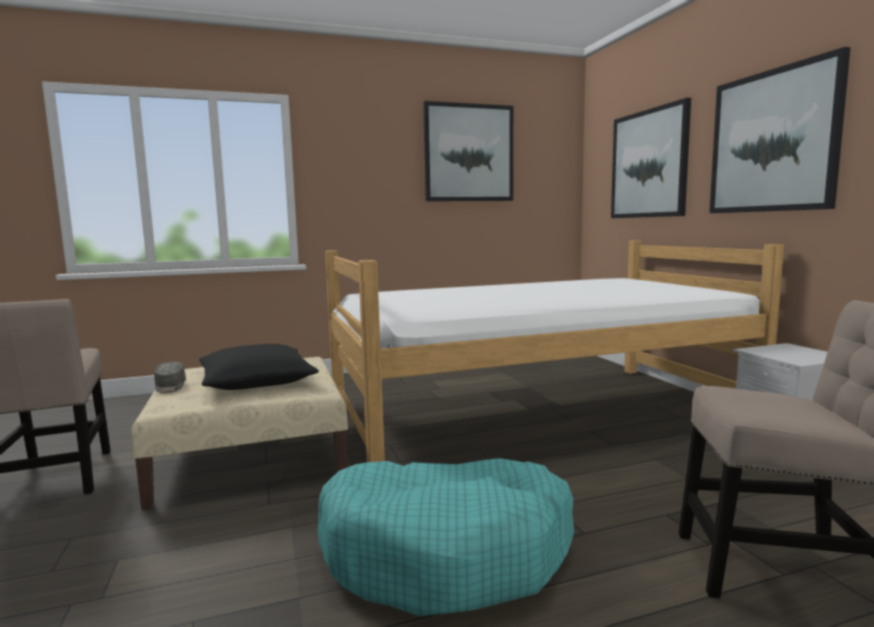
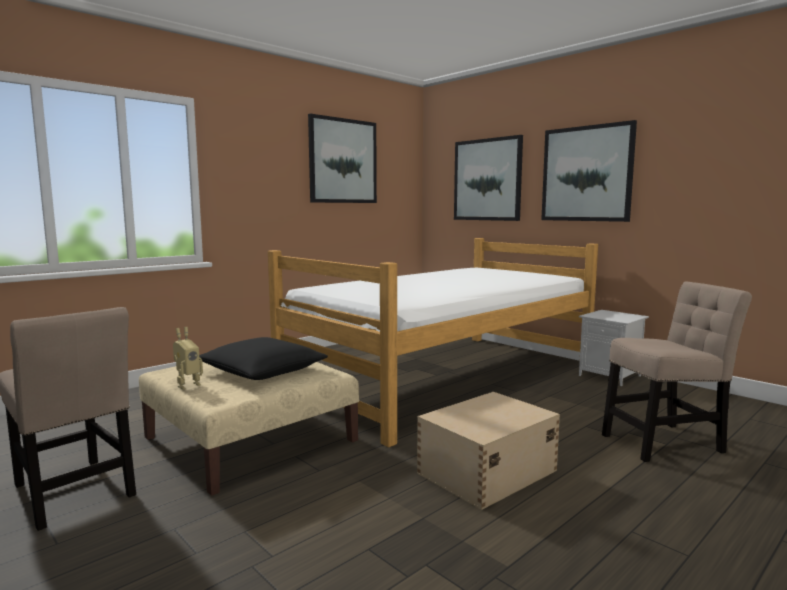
camera: 25 degrees left, 0 degrees up
grey cap [154,362,186,393] -> toy robot [173,327,203,390]
turquoise dog bed [318,458,574,616] -> beige storage box [417,392,560,510]

